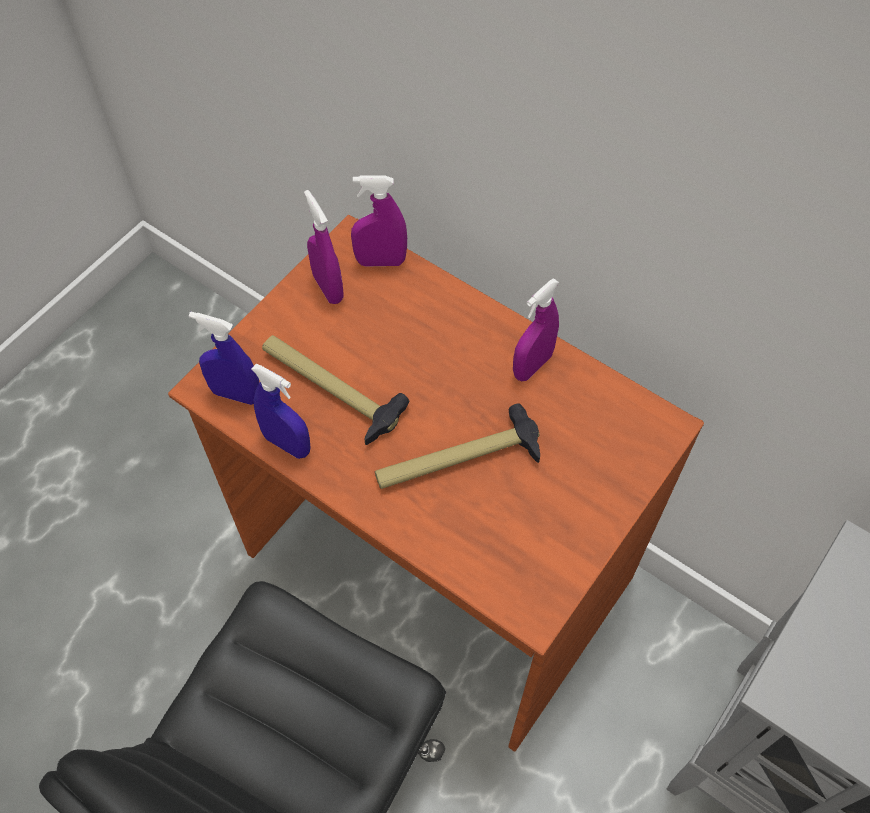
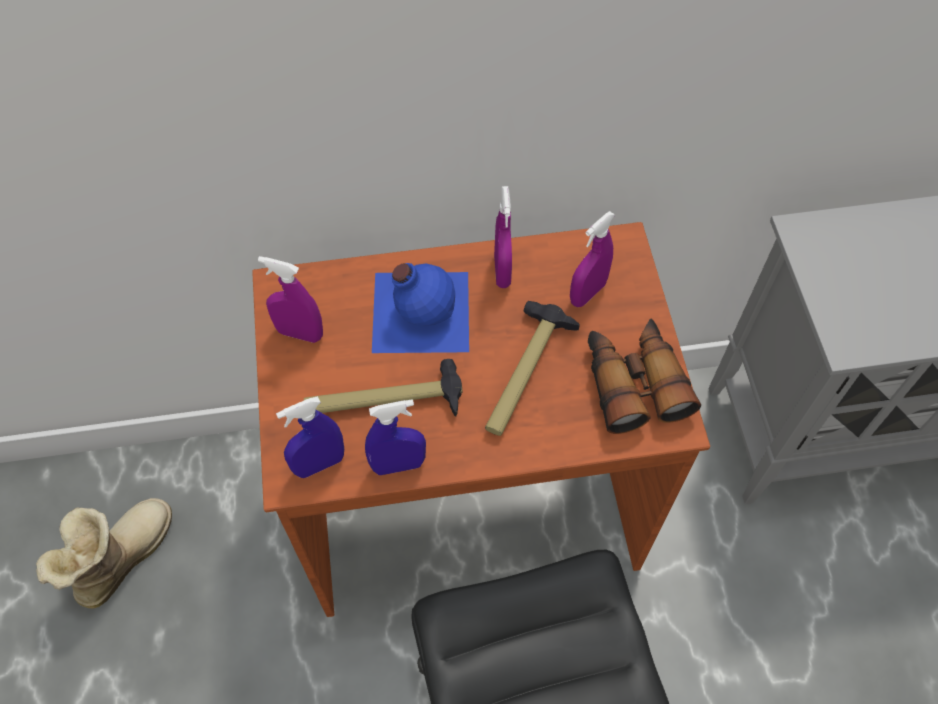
camera: 45 degrees left, 0 degrees up
purple spray bottle [351,175,407,267] -> purple spray bottle moved to [570,211,615,307]
none -> boot [36,498,172,609]
none -> blue bottle [372,263,469,353]
none -> binoculars [588,318,701,434]

